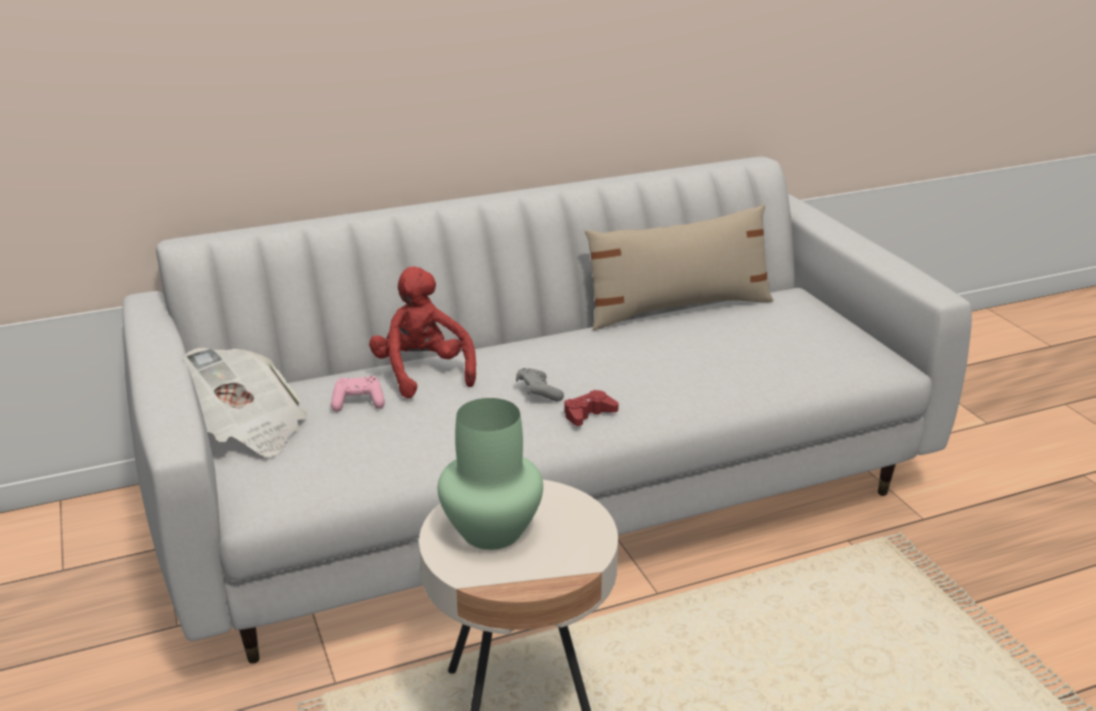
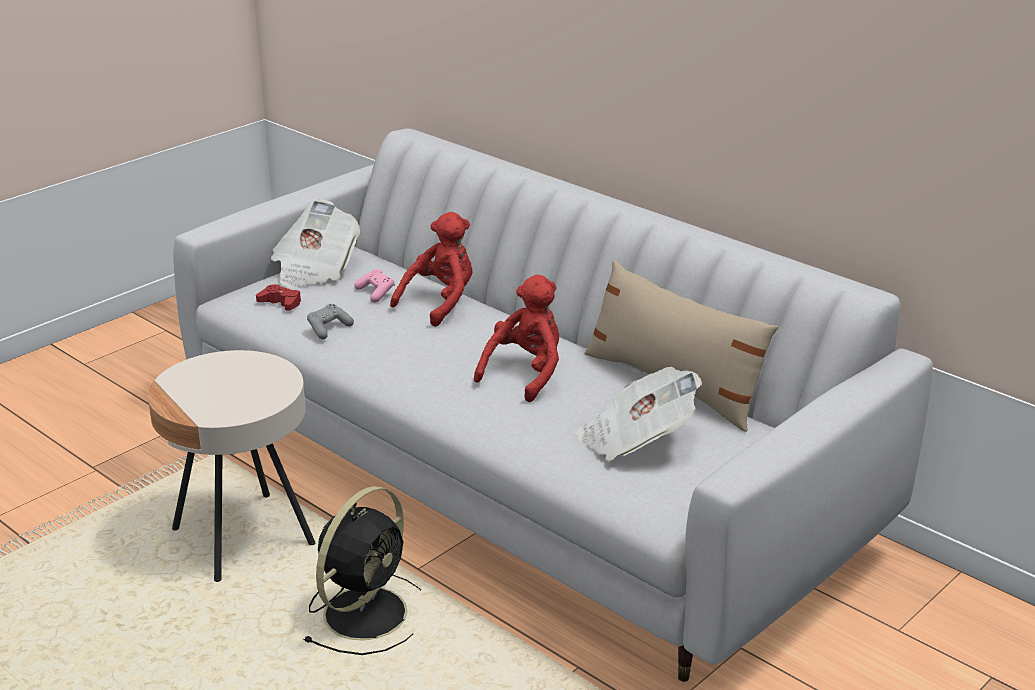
camera: 65 degrees right, 0 degrees up
green vase [438,398,543,550] -> none
grey game controller [516,368,564,401] -> grey game controller moved to [307,304,354,339]
red game controller [564,390,619,426] -> red game controller moved to [256,284,301,311]
none -> black fan [303,486,421,655]
none -> red plush toy [474,274,559,402]
none -> newspaper [576,367,702,461]

